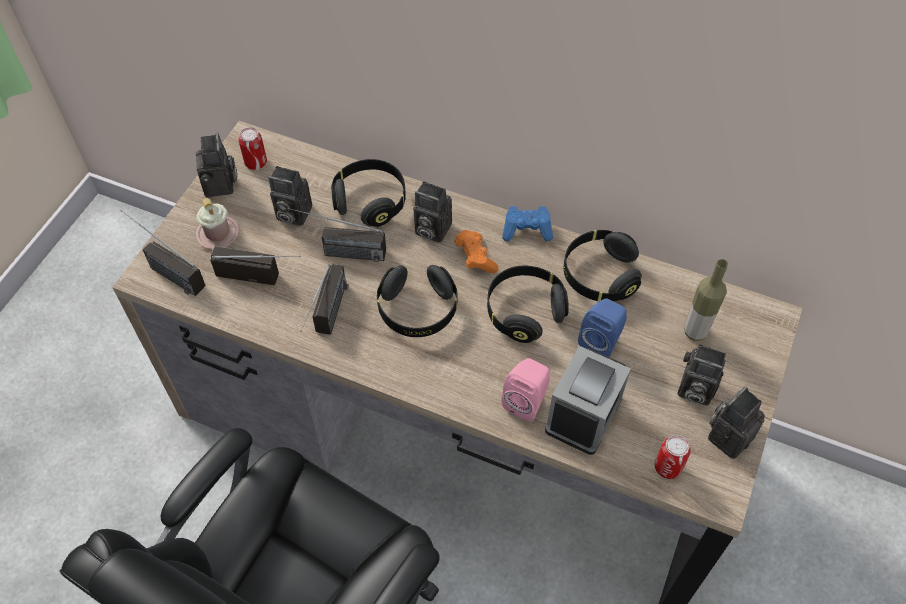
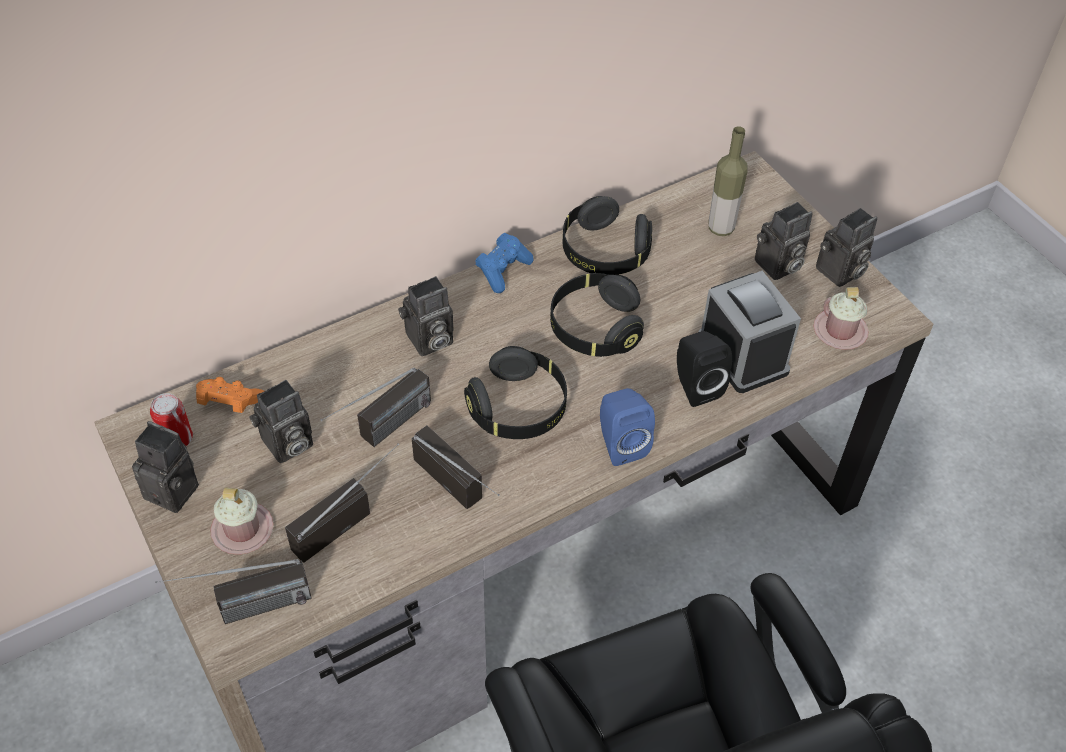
camera: 55 degrees left, 5 degrees down
black headphones [331,159,406,227] -> none
orange game controller [454,230,499,273] -> orange game controller moved to [196,377,264,413]
pink speaker [501,358,550,422] -> black speaker [677,331,732,407]
blue speaker [578,299,627,357] -> blue speaker moved to [600,388,655,466]
can [654,435,691,479] -> pink mug [814,287,869,350]
camera [708,386,765,459] -> camera turned 120 degrees counterclockwise [816,208,877,287]

